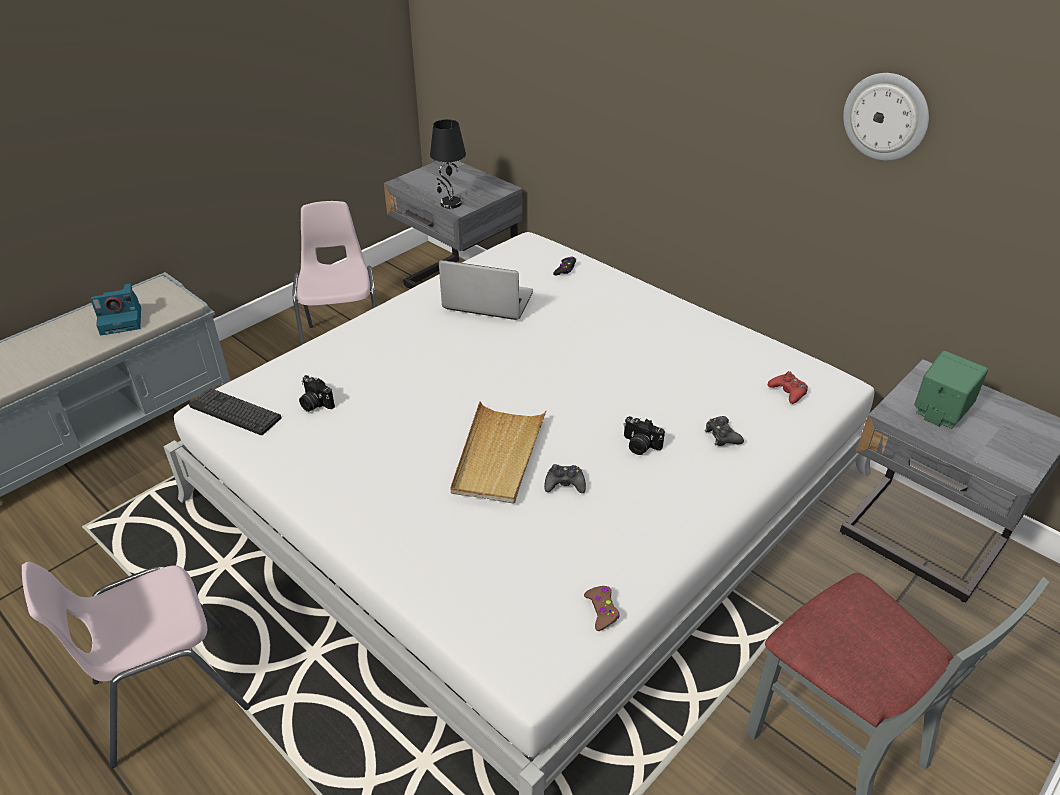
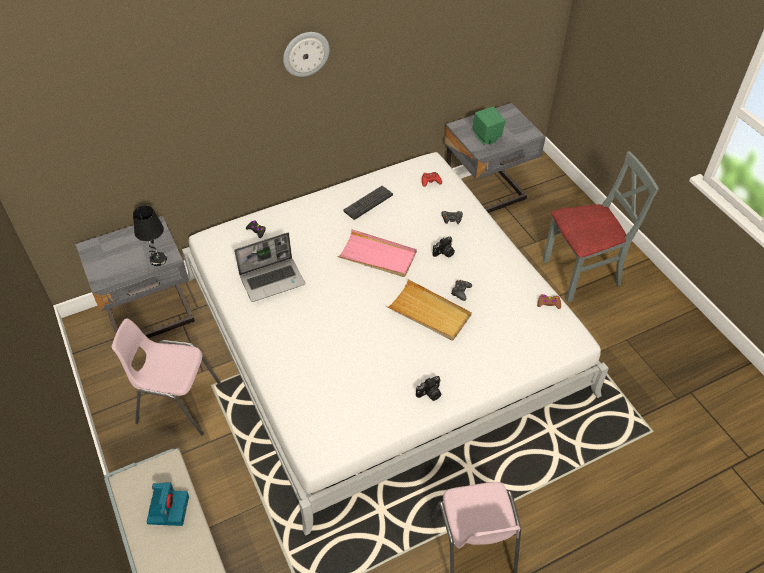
camera: 70 degrees left, 10 degrees up
keyboard [189,388,282,435] -> keyboard moved to [343,186,393,220]
camera [299,375,335,412] -> camera moved to [416,376,441,401]
laptop [439,260,533,320] -> laptop turned 150 degrees counterclockwise [234,233,305,302]
wall clock [843,73,929,161] -> wall clock moved to [283,32,329,77]
none -> pink tray [337,229,417,277]

